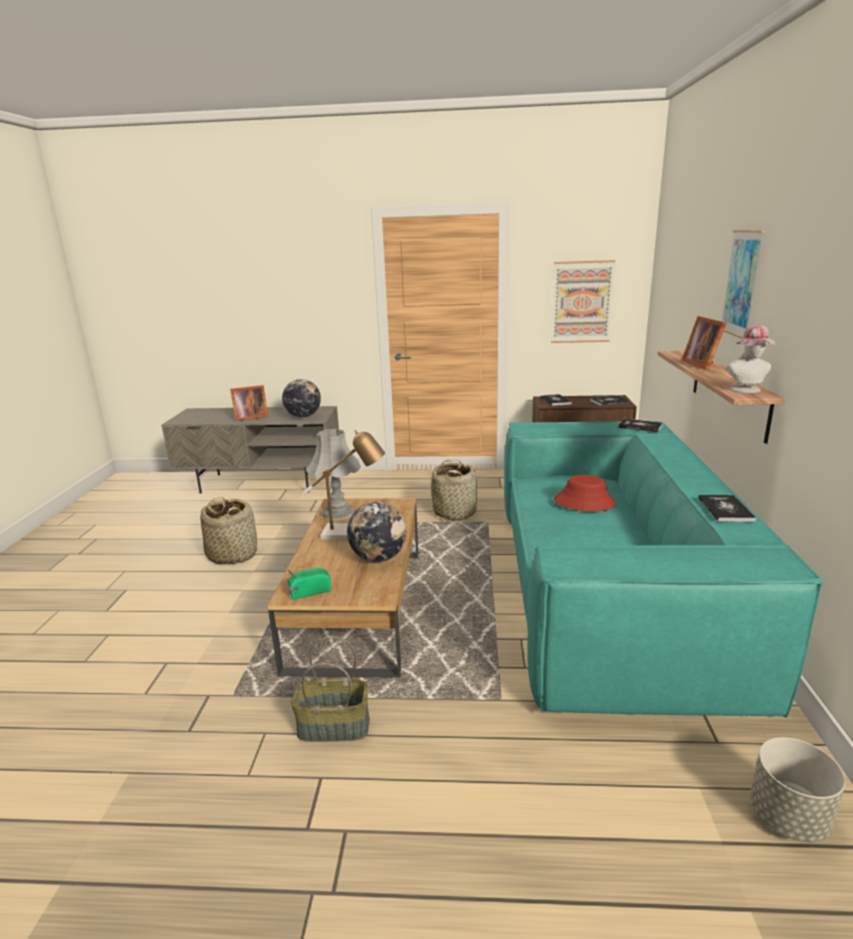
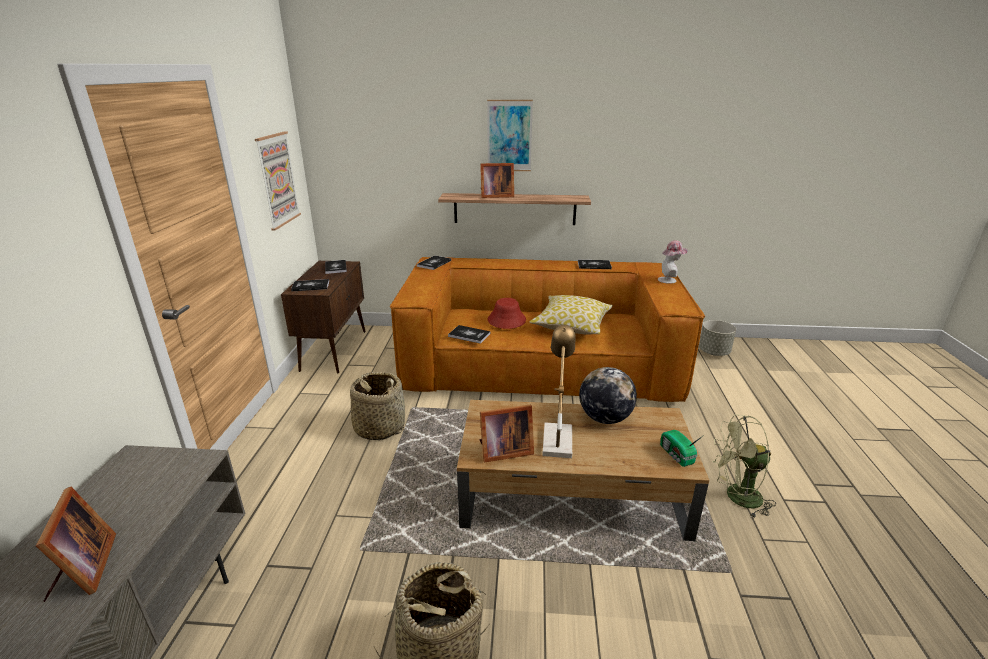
camera: 90 degrees left, 5 degrees up
globe [282,379,321,418] -> none
basket [291,636,370,742] -> green fan [712,414,776,518]
grey table lamp [306,429,361,520] -> picture frame [479,404,534,463]
turquoise sofa [504,421,823,718] -> brown sofa [390,257,705,402]
hat [727,325,775,393] -> hat moved to [658,240,688,284]
none -> book [448,325,491,344]
none -> pillow [529,295,613,335]

